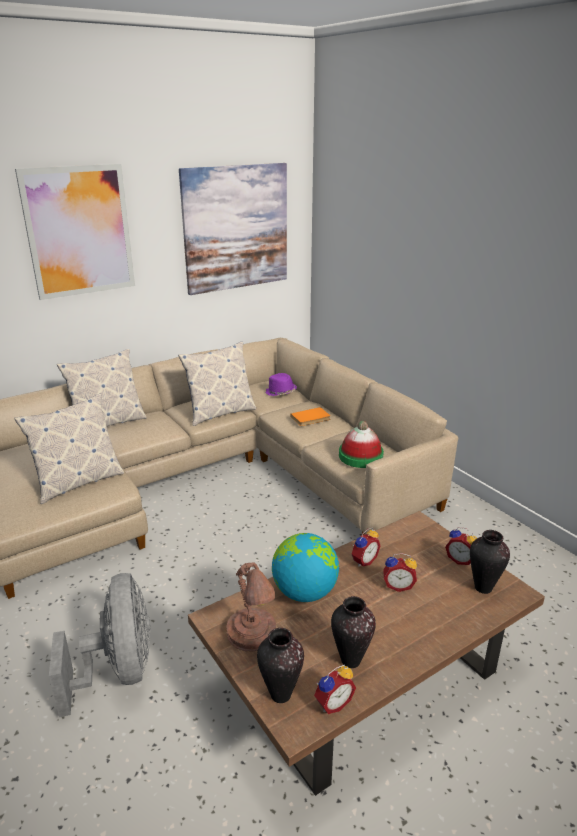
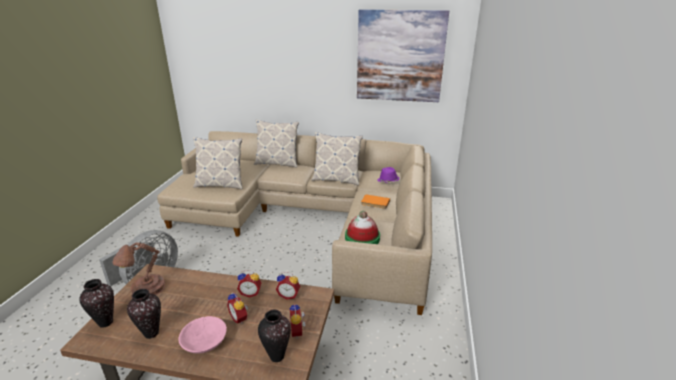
camera: 45 degrees right, 0 degrees up
picture [15,164,135,300] -> none
globe [272,533,339,602] -> none
alarm clock [314,665,356,714] -> alarm clock moved to [276,272,300,300]
none -> pink bowl [178,316,227,354]

